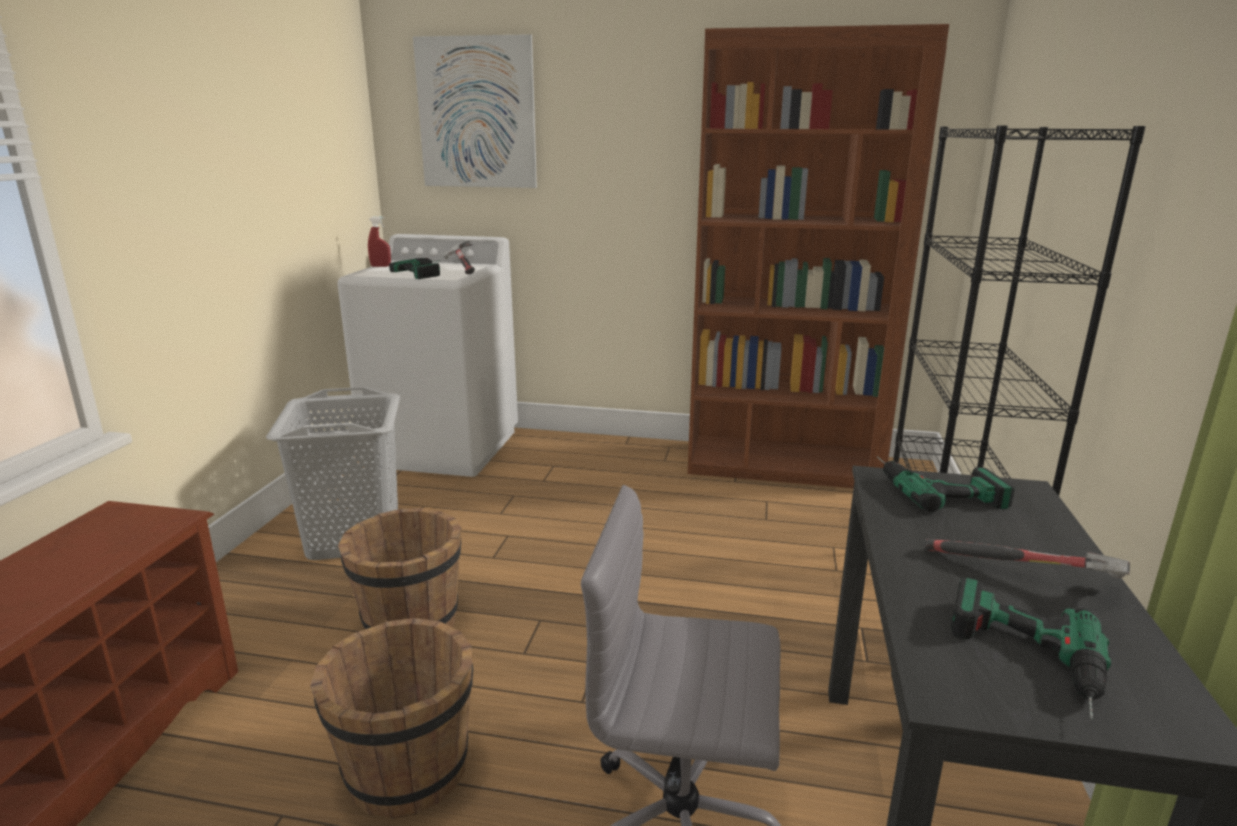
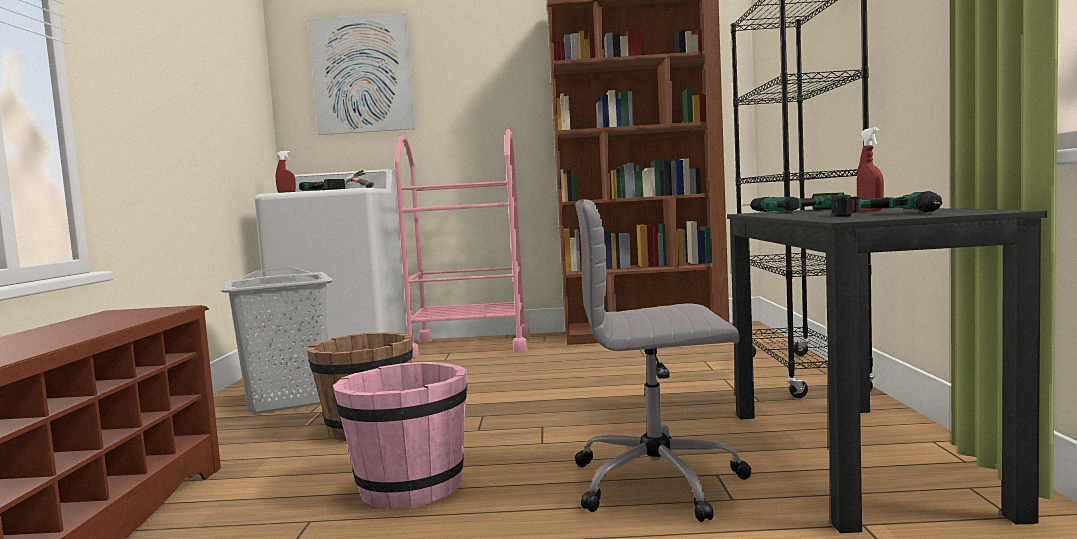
camera: 10 degrees left, 15 degrees down
brown bucket [310,618,473,819] -> pink bucket [333,362,468,509]
hammer [925,538,1130,578] -> red spray bottle [857,127,884,211]
none -> pink cart [395,129,530,358]

